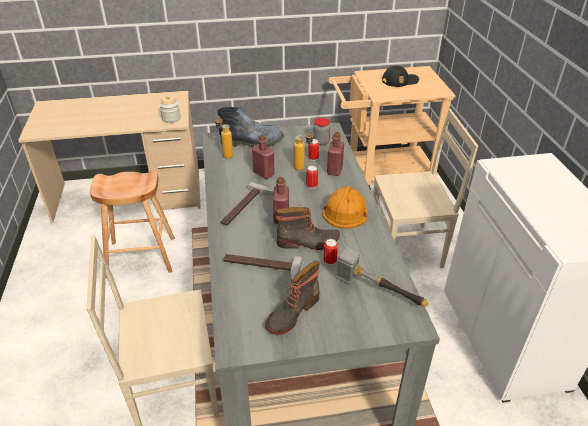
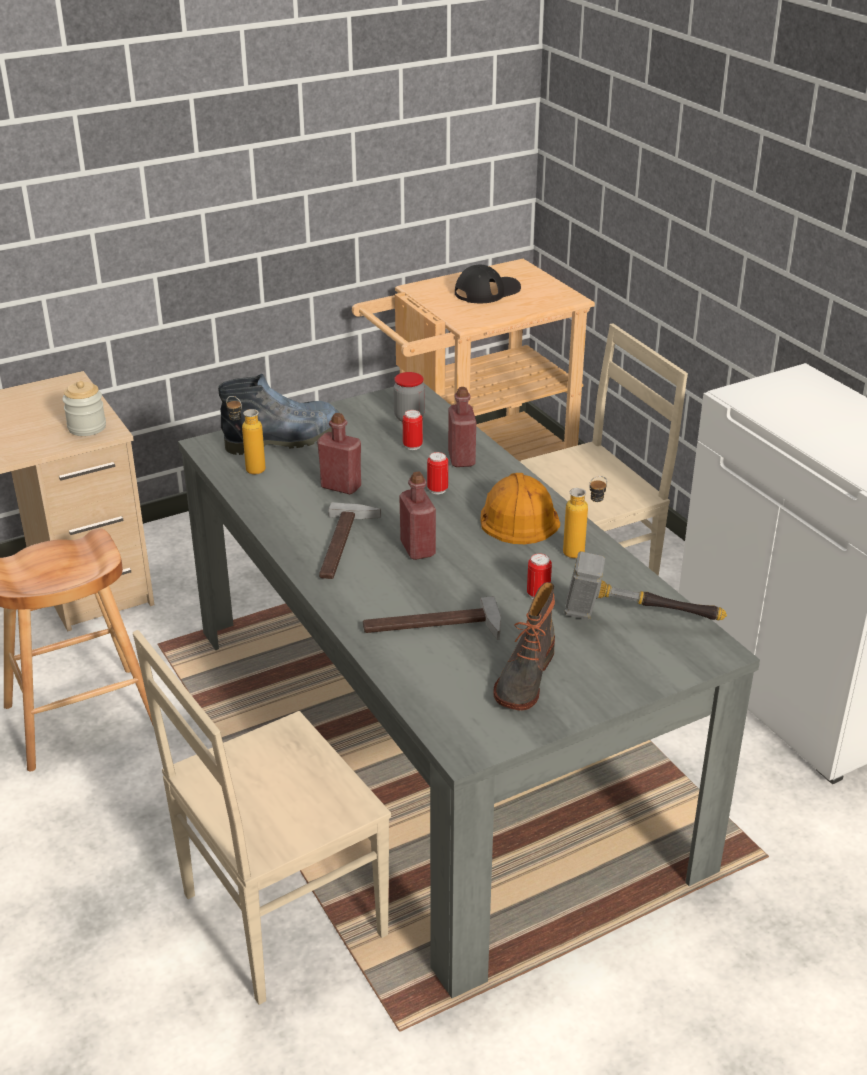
camera: 20 degrees left, 5 degrees down
boot [276,207,340,250] -> none
bottle [294,131,314,170] -> bottle moved to [563,476,608,558]

